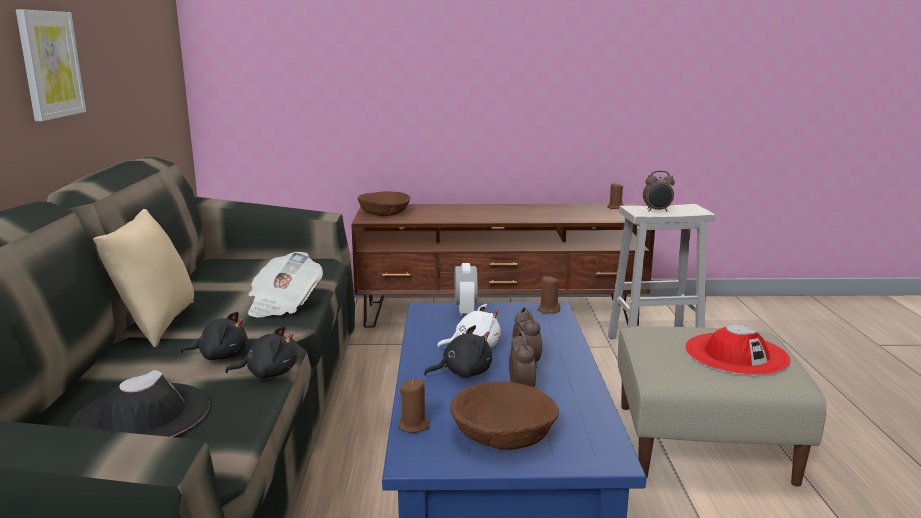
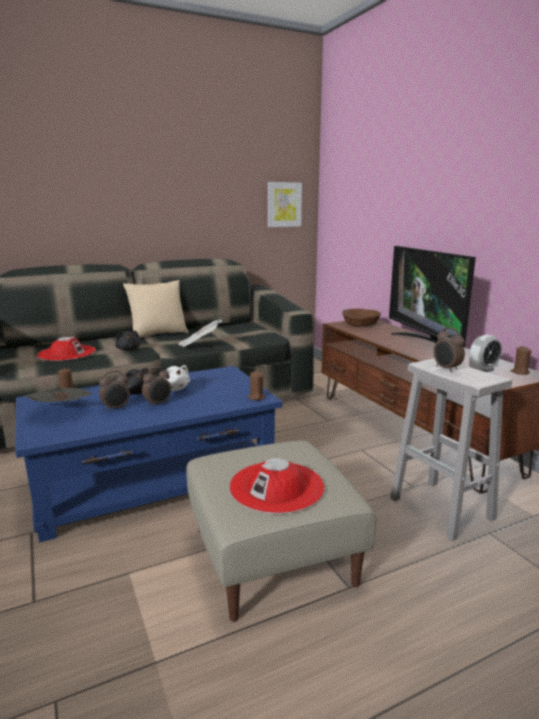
camera: 65 degrees right, 0 degrees up
picture [16,10,86,121] -> picture moved to [268,182,302,227]
black hat [69,370,210,437] -> red hat [37,337,96,361]
black plush toy [225,326,297,379] -> none
brown bowl [450,382,559,450] -> newspaper [25,388,92,402]
alarm clock [455,263,478,316] -> alarm clock moved to [469,334,502,372]
none -> television [389,246,476,347]

